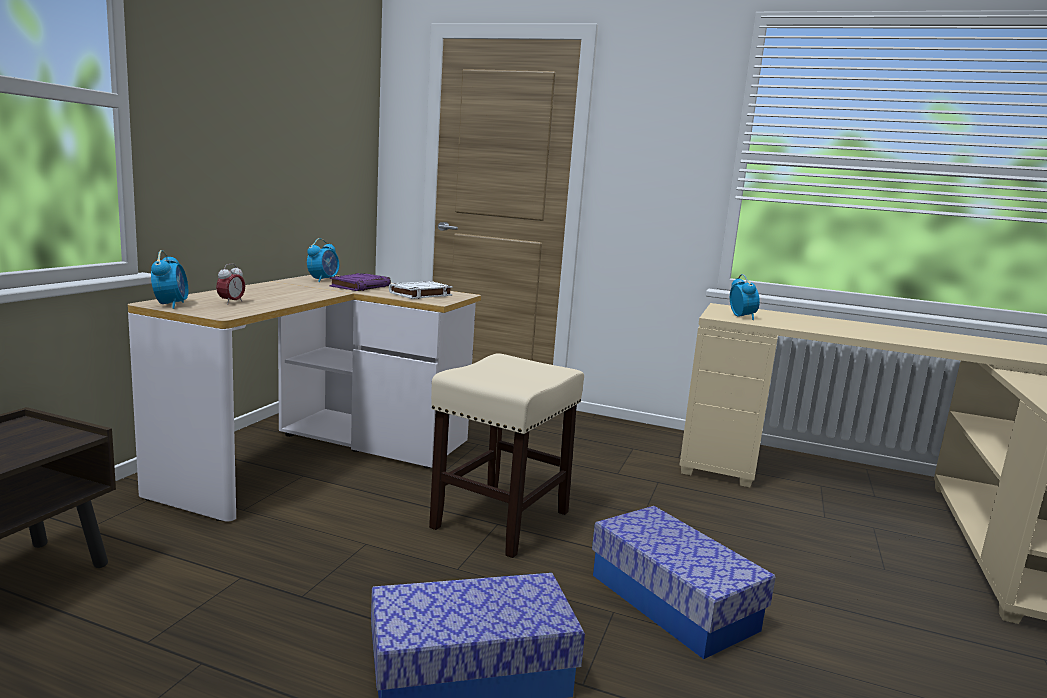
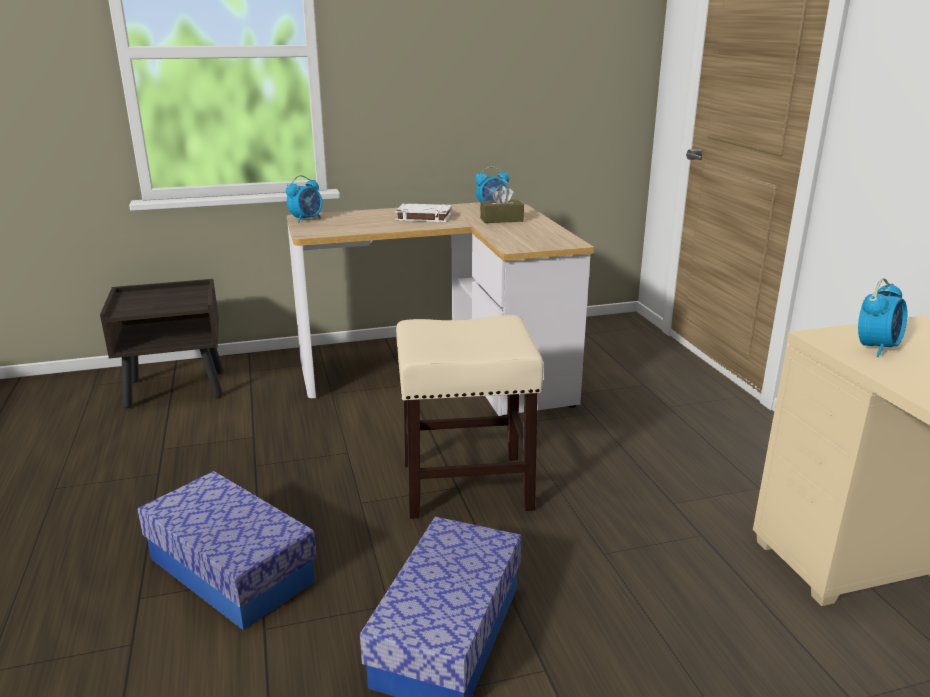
camera: 55 degrees right, 10 degrees up
alarm clock [216,264,245,305] -> none
purple book [330,273,391,291] -> brown tissue box [480,186,524,223]
white book [389,281,453,299] -> white book moved to [395,203,452,222]

